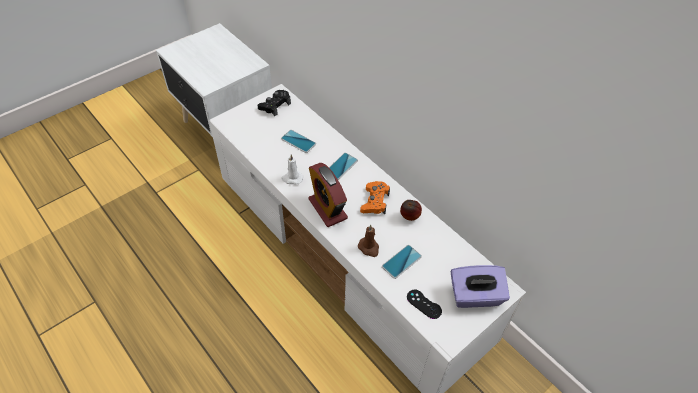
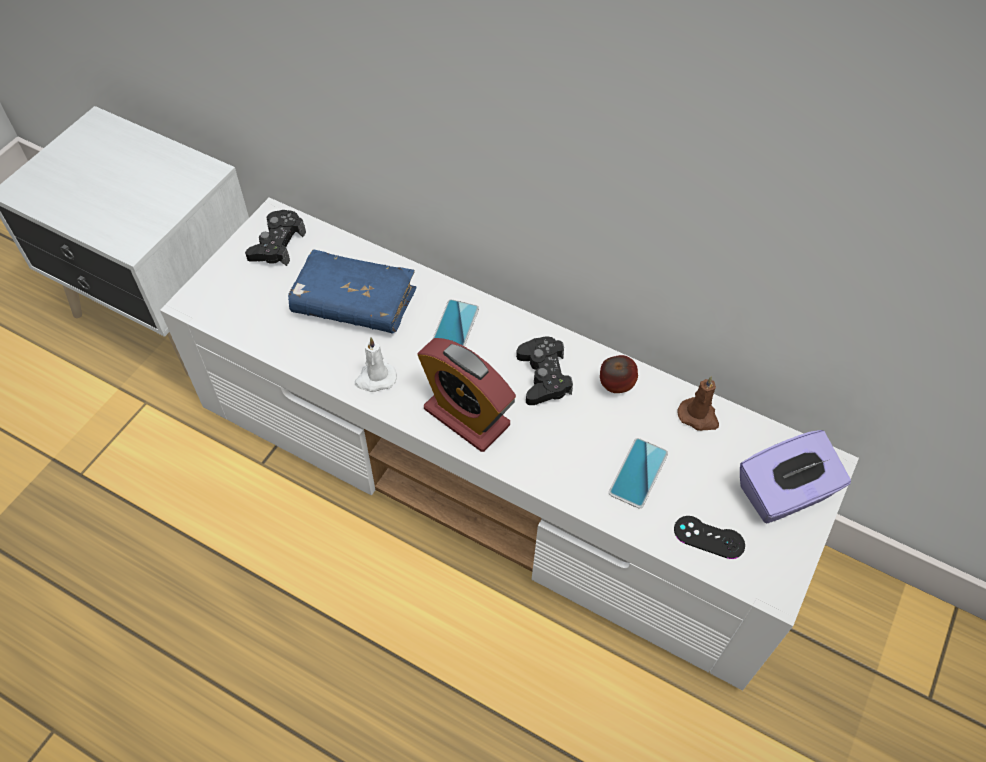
camera: 20 degrees left, 5 degrees up
phone [281,130,316,153] -> blue book [288,249,416,334]
brown candle [358,224,379,257] -> brown candle moved to [677,376,719,431]
orange game controller [360,181,390,214] -> black game controller [516,336,573,405]

